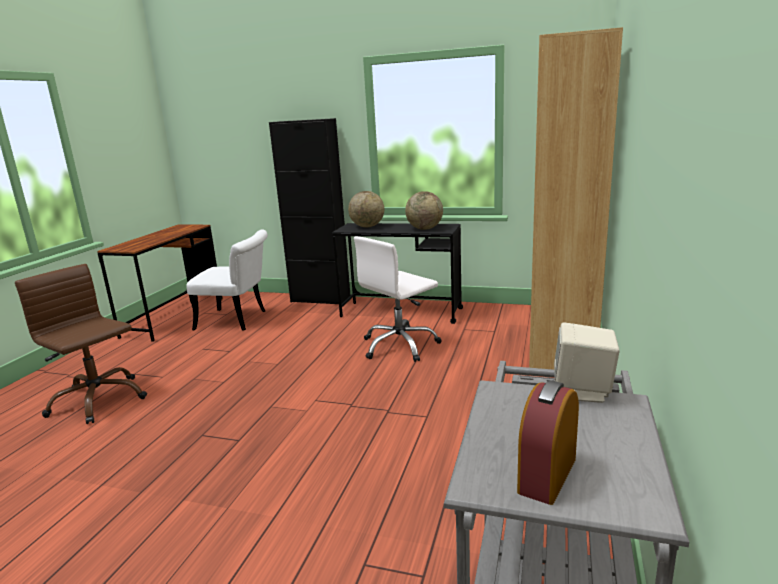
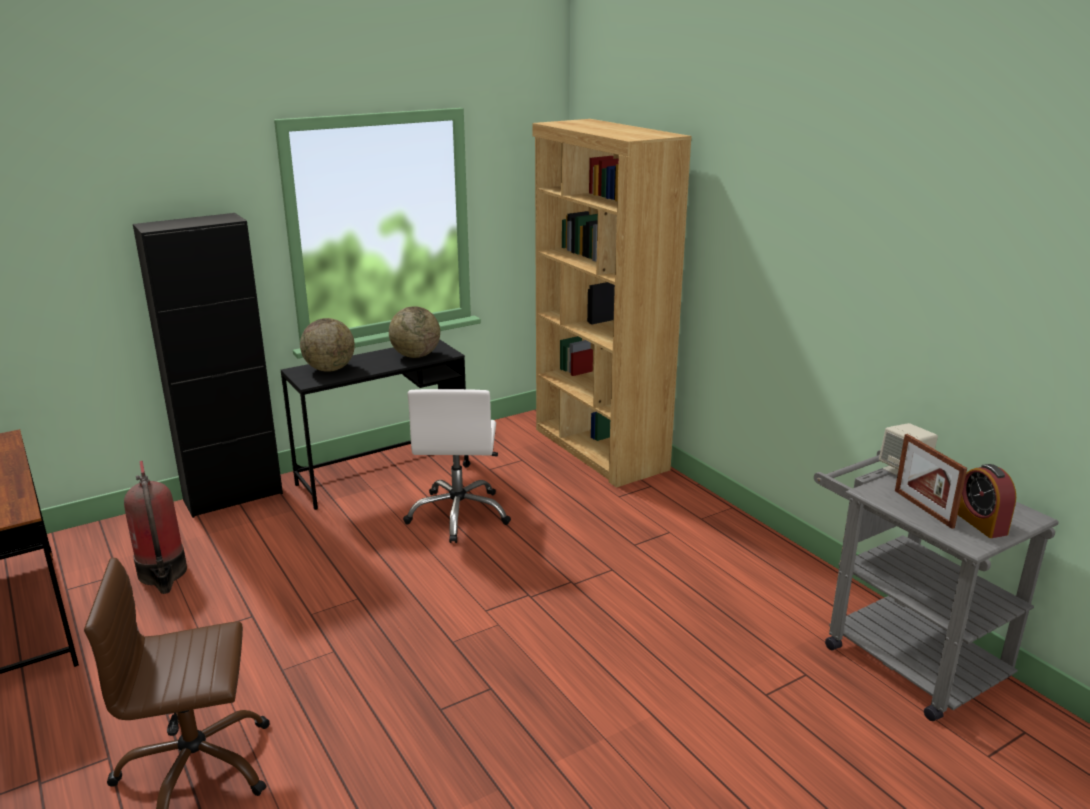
camera: 50 degrees left, 5 degrees up
white chair [186,229,268,331] -> fire extinguisher [124,461,187,594]
none -> picture frame [895,434,967,529]

